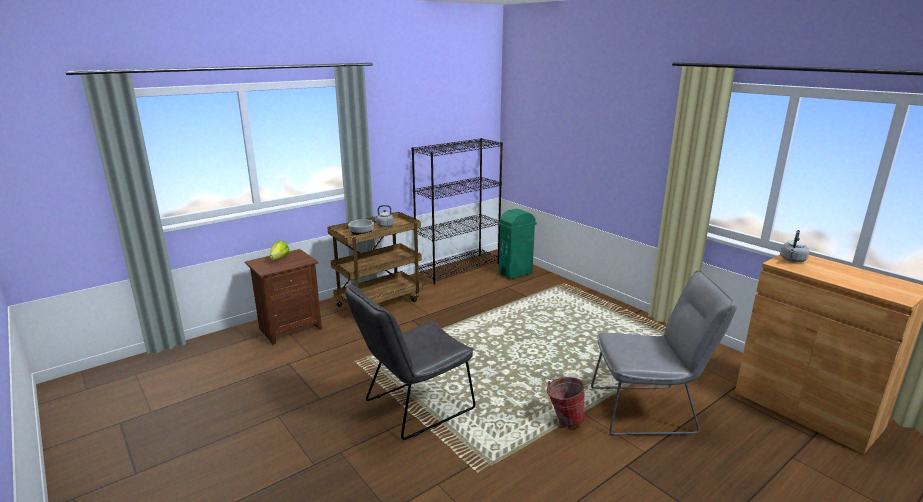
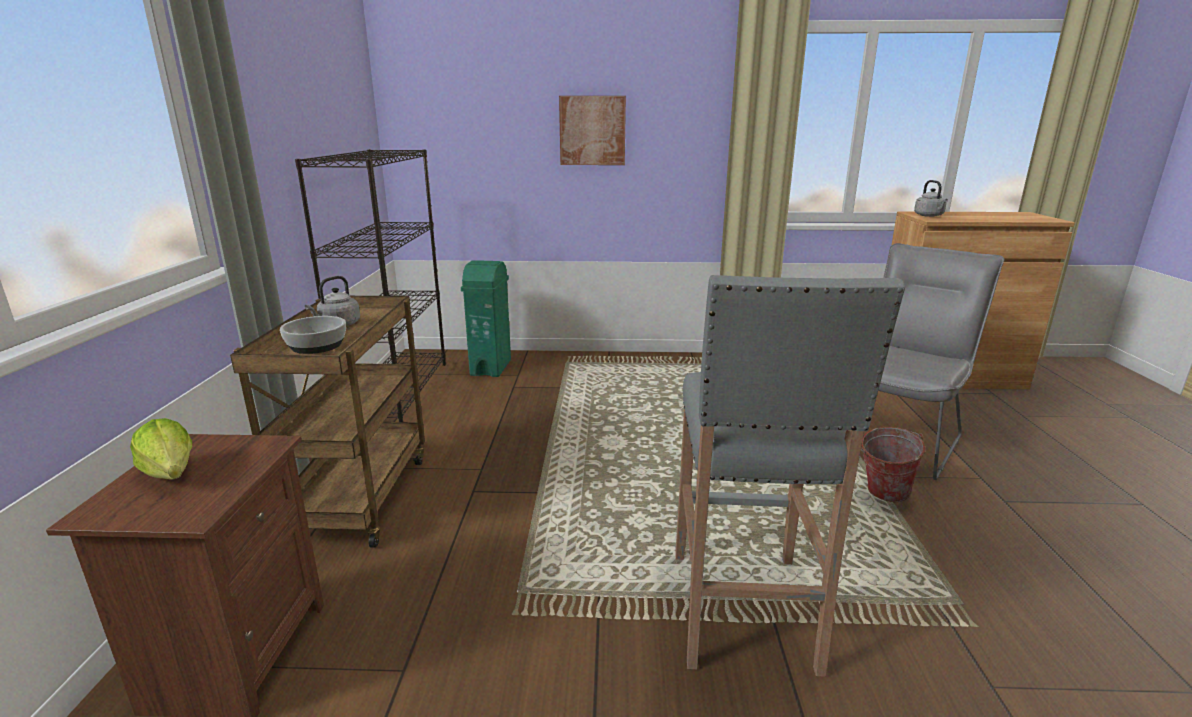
camera: 50 degrees left, 0 degrees up
grey chair [345,283,475,440] -> grey stool [675,275,905,677]
none -> picture [559,96,626,165]

